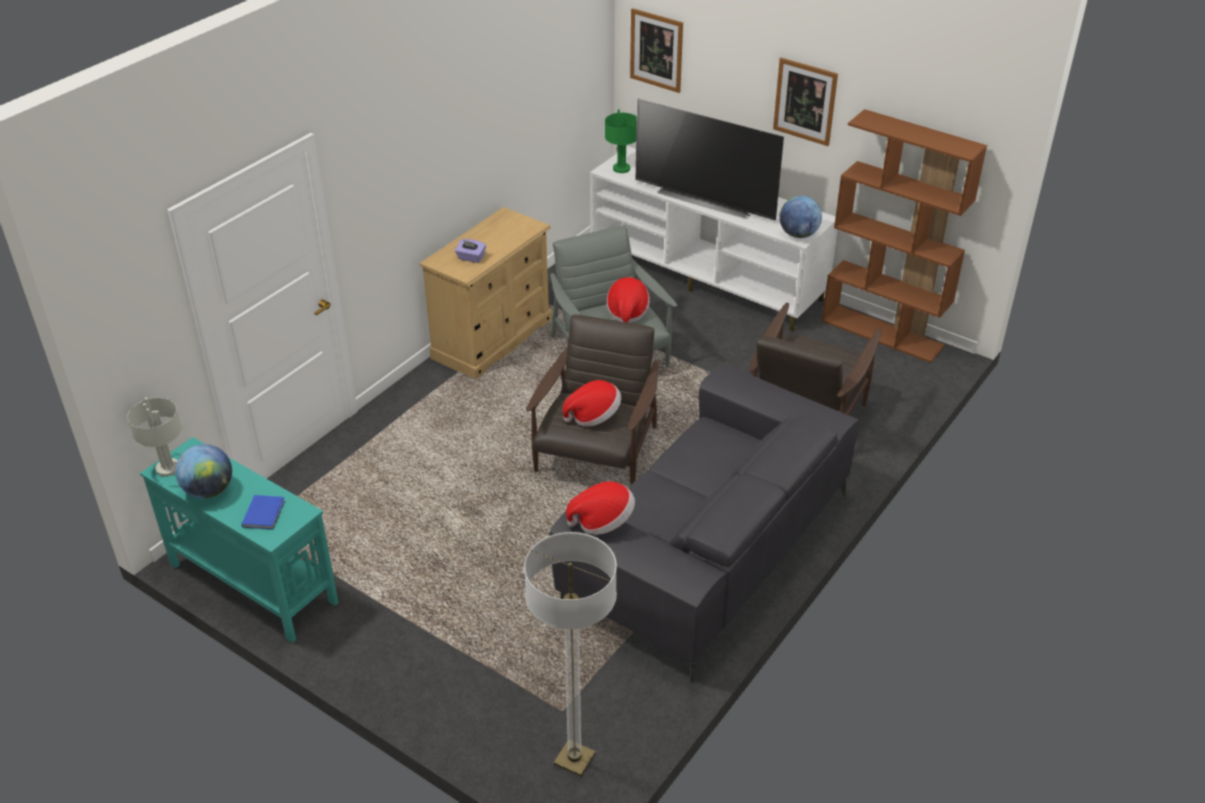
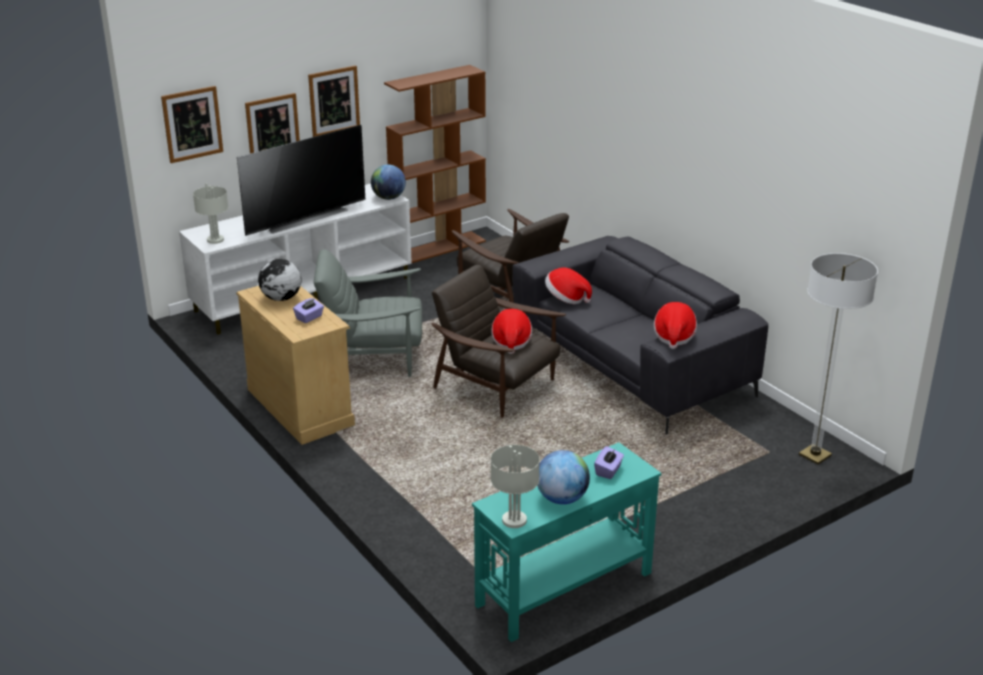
camera: 70 degrees left, 10 degrees down
blue book [242,495,285,530] -> purple tissue box [594,446,624,479]
green table lamp [605,109,637,173] -> grey table lamp [193,183,228,244]
hat [607,277,650,323] -> hat moved to [545,268,592,304]
none -> picture [245,93,300,153]
none -> globe [258,259,301,301]

